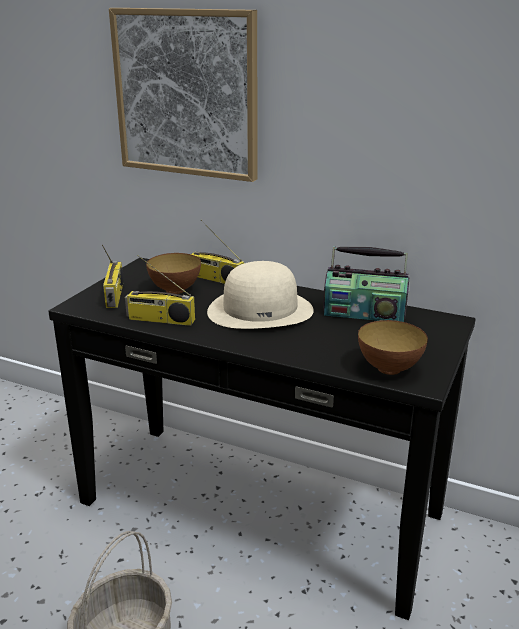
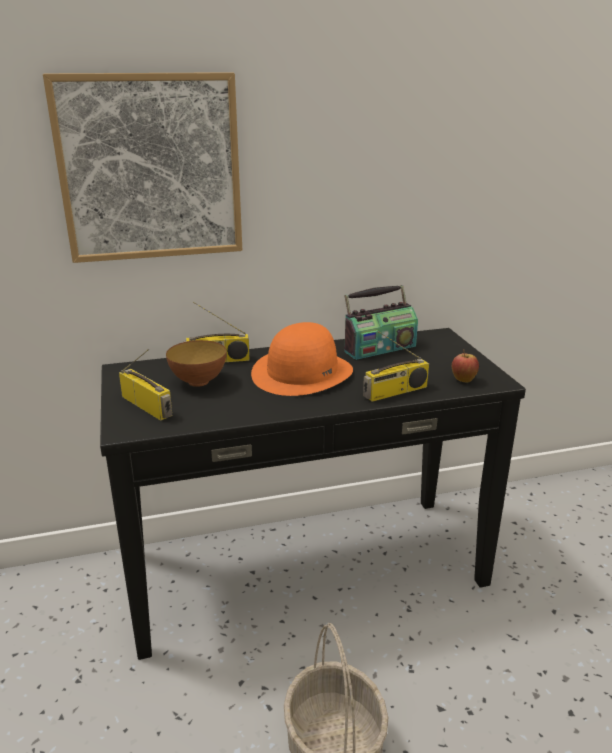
camera: 40 degrees left, 0 degrees up
radio [125,255,195,326] -> radio moved to [363,331,429,402]
beige hat [207,261,314,329] -> orange hat [251,322,353,396]
bowl [358,320,428,375] -> apple [452,350,479,382]

